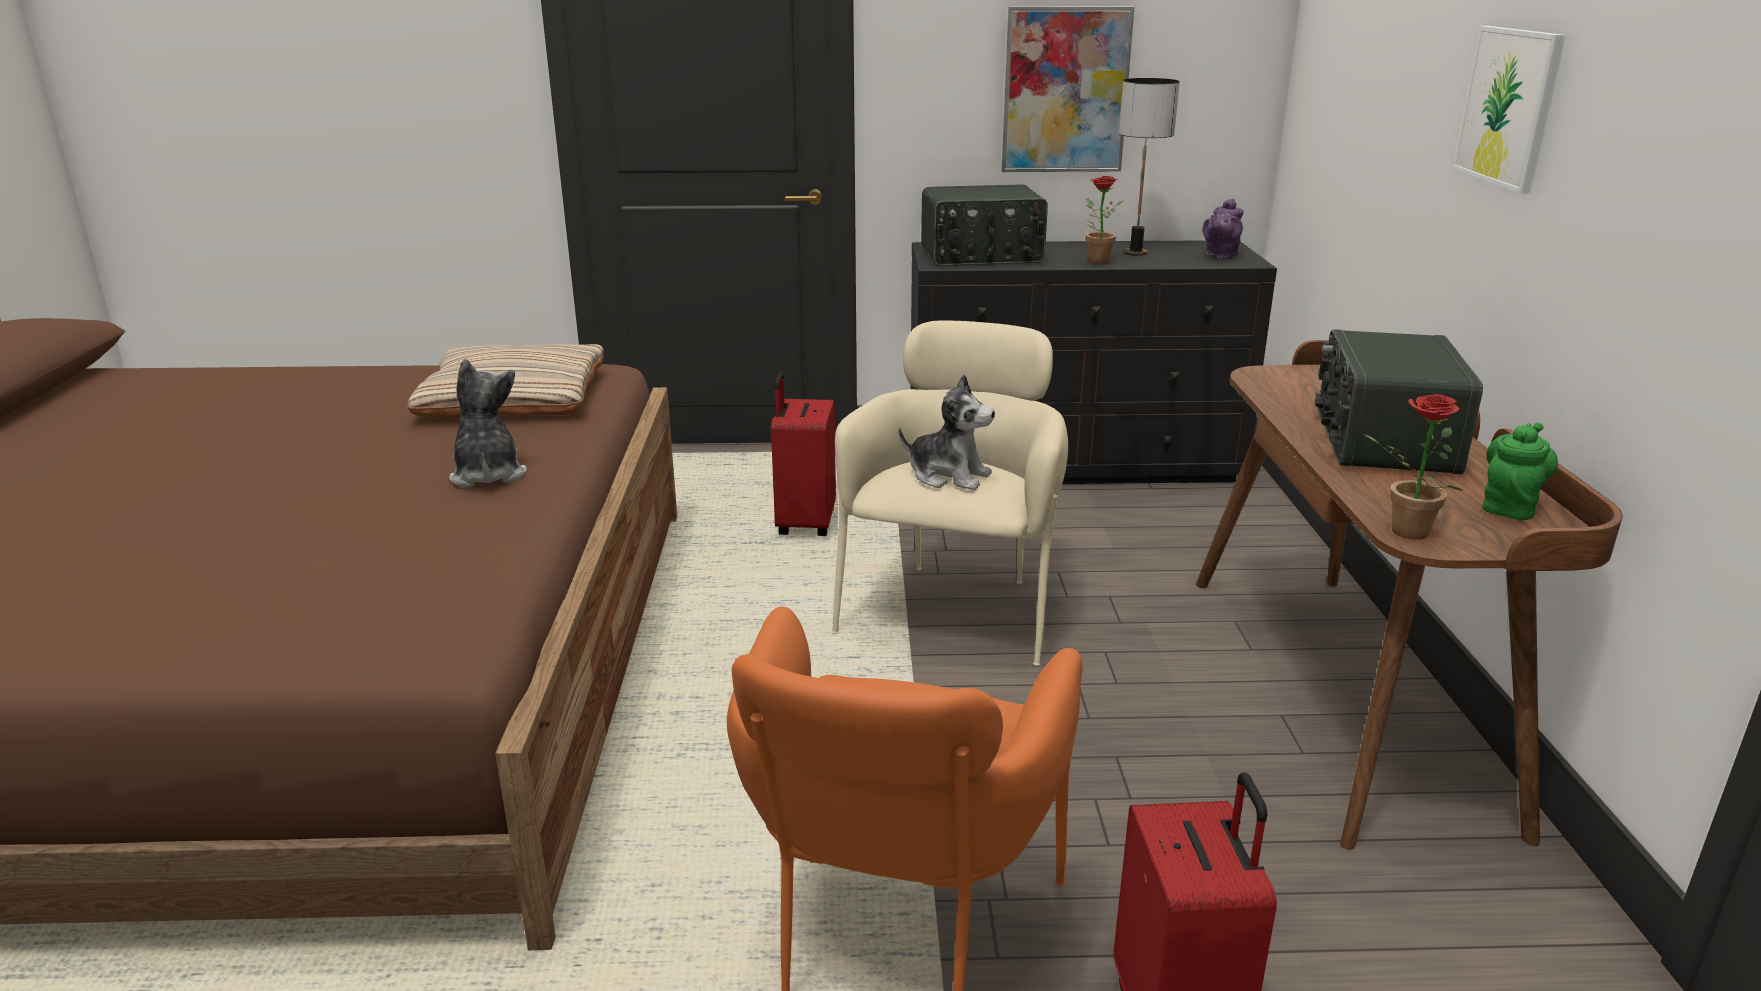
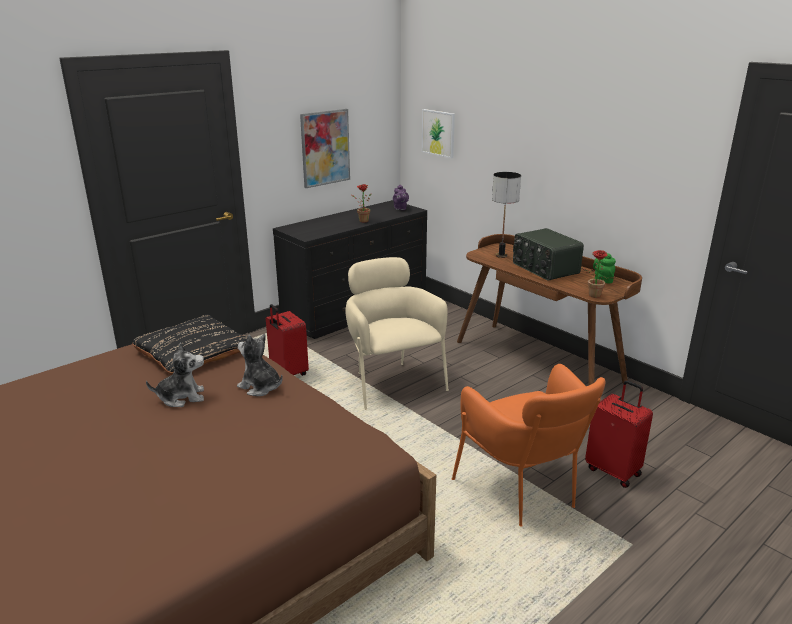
camera: 40 degrees left, 0 degrees up
beige pillow [406,344,604,418] -> black pillow [132,315,247,375]
plush toy [898,375,995,490] -> plush toy moved to [146,342,204,407]
radio [921,184,1048,266] -> none
table lamp [1119,78,1180,256] -> table lamp moved to [492,172,521,258]
picture [1452,26,1566,193] -> picture moved to [422,109,455,158]

